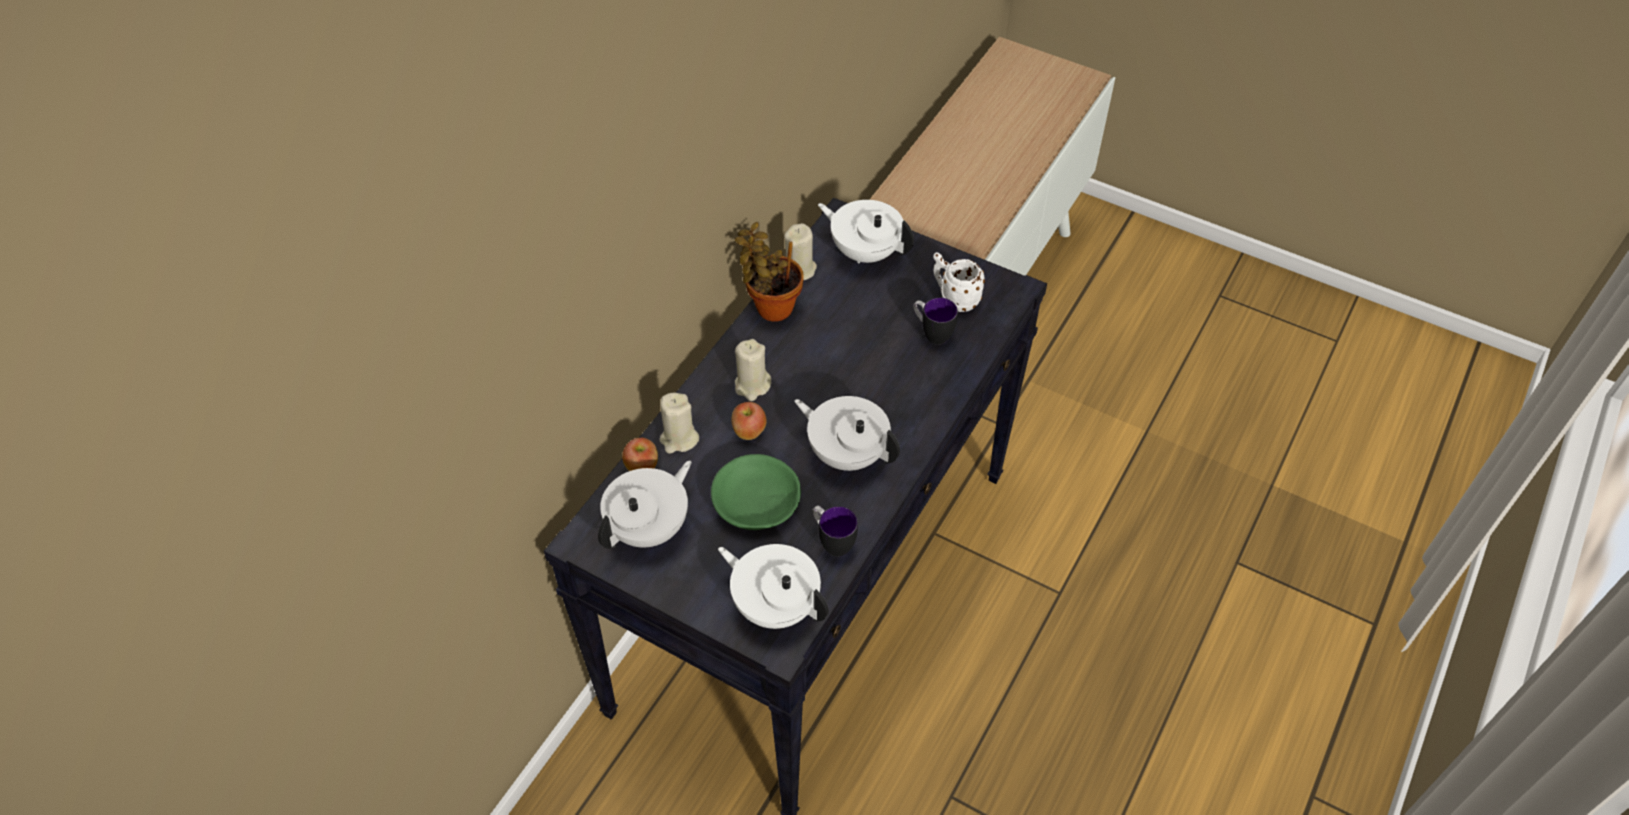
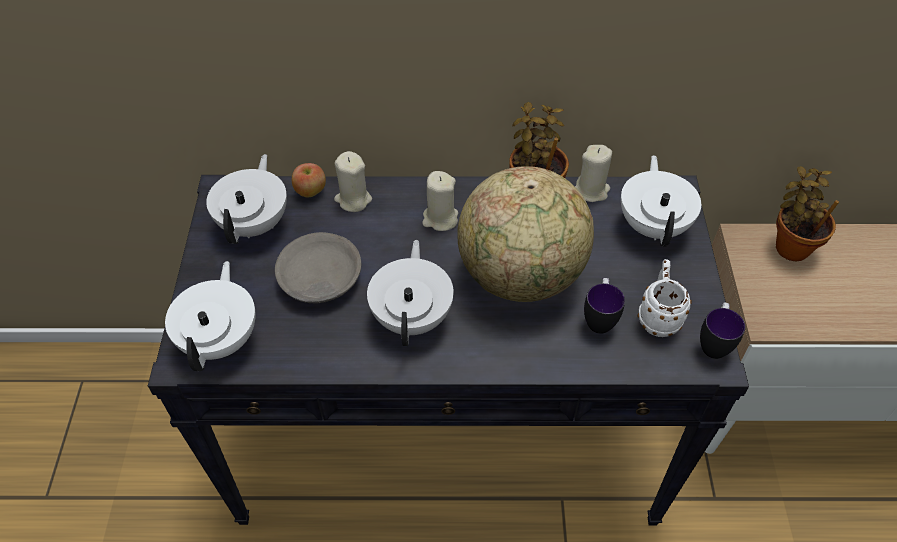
camera: 60 degrees right, 0 degrees up
white teapot [598,461,692,549] -> white teapot turned 90 degrees counterclockwise [206,154,287,244]
green bowl [711,454,801,530] -> grey bowl [275,232,361,304]
apple [731,402,766,440] -> none
mug [812,506,858,557] -> mug moved to [700,302,745,359]
none -> globe [457,166,594,302]
none -> potted plant [776,166,839,261]

